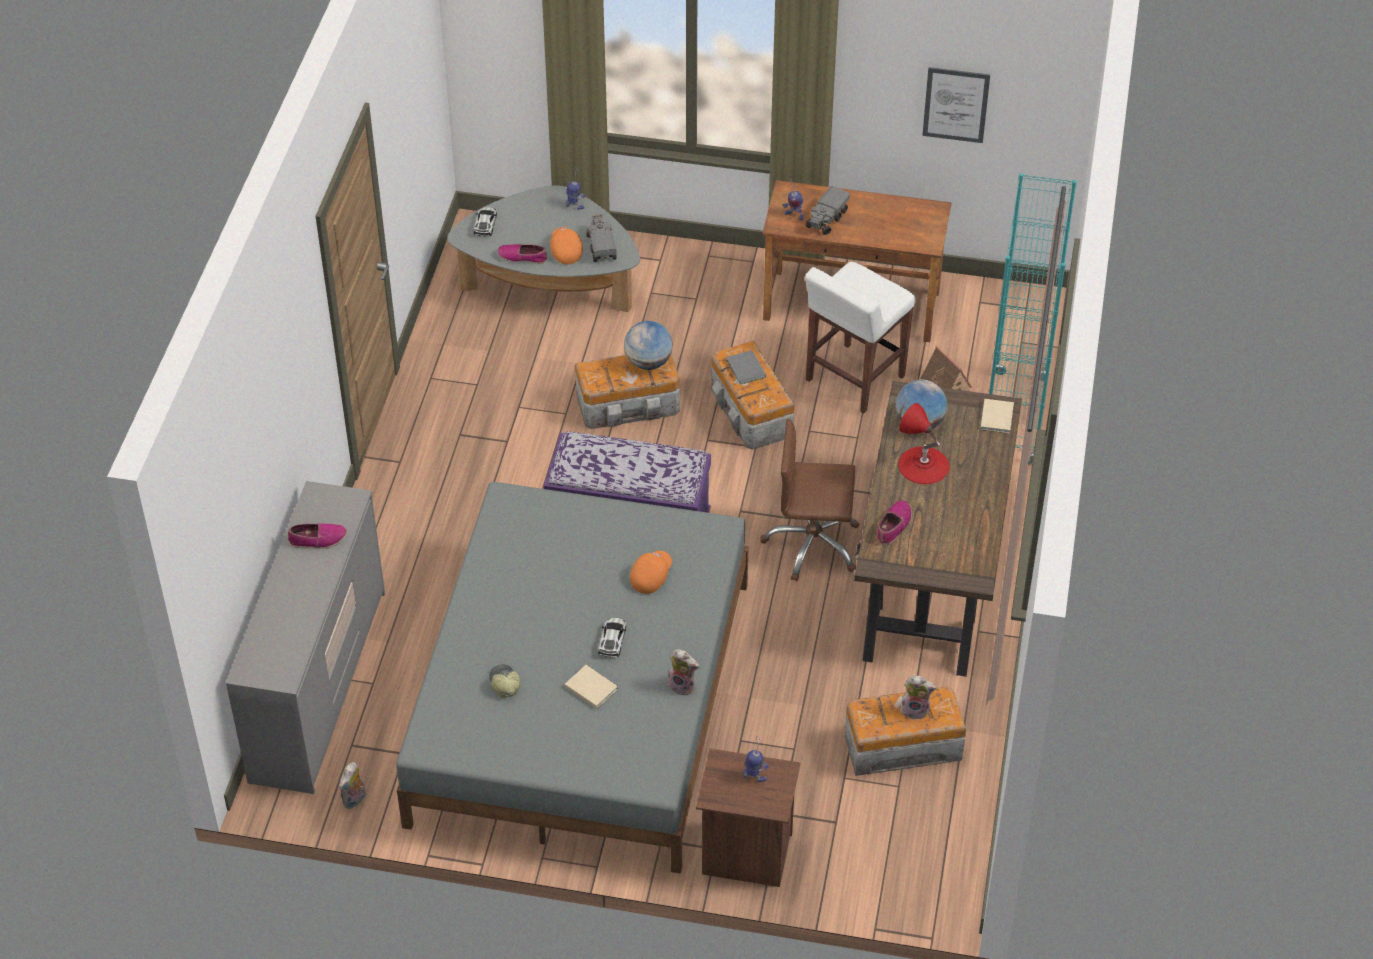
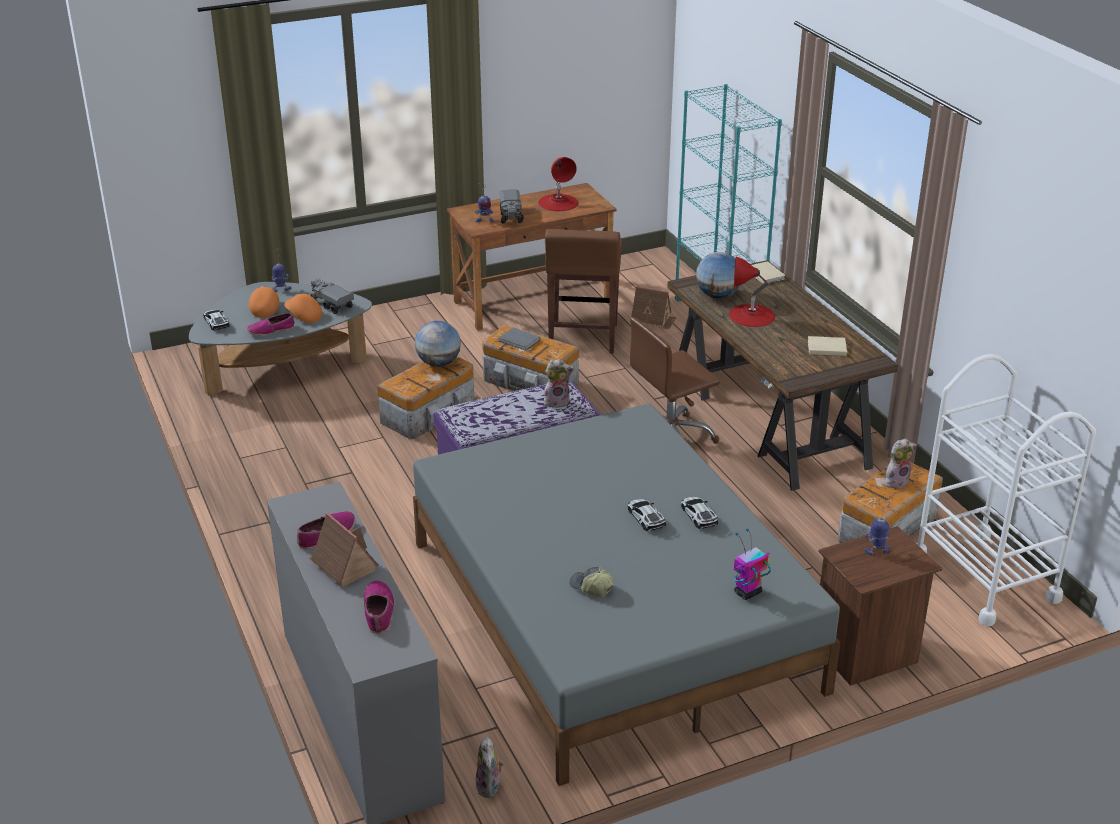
camera: 35 degrees left, 15 degrees down
beige book [565,665,618,709] -> beige book moved to [808,336,847,356]
orange cap [630,551,672,594] -> orange cap moved to [249,286,279,318]
plush toy [668,649,699,696] -> plush toy moved to [544,359,574,408]
white stool [805,262,916,414] -> brown stool [545,229,622,354]
shoe [877,501,912,545] -> shoe moved to [364,581,394,634]
picture [922,67,990,143] -> none
none -> toy house [309,512,379,587]
none -> red table lamp [538,157,579,211]
none -> toy car [681,497,718,529]
none -> toy robot [734,528,771,600]
none -> white cart [916,354,1096,626]

